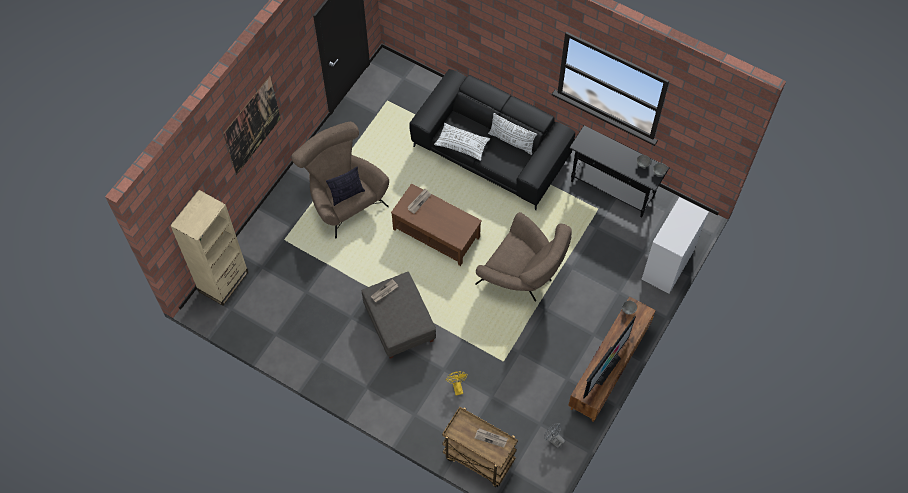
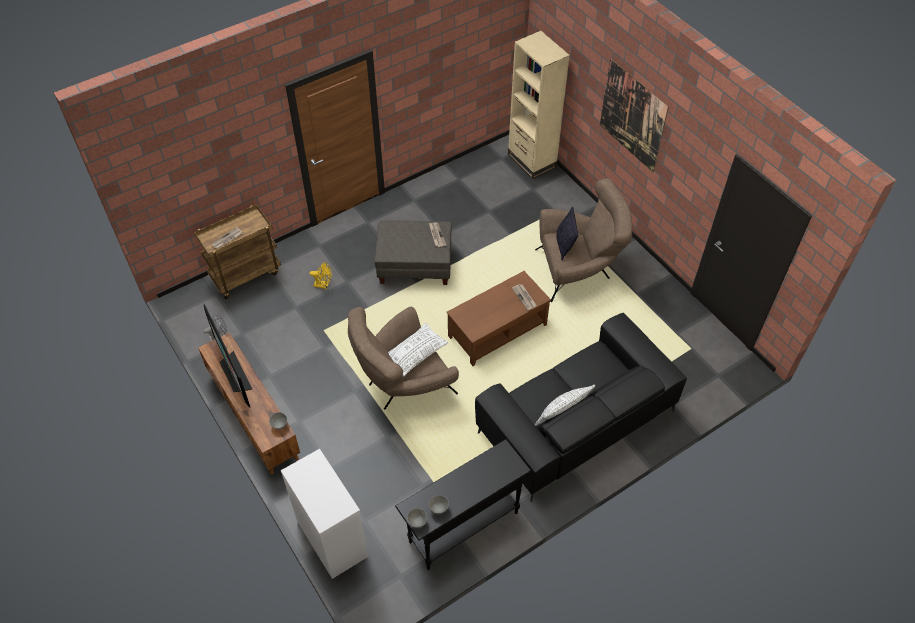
camera: 115 degrees right, 10 degrees down
white pillow [434,123,490,161] -> white pillow moved to [388,323,448,376]

